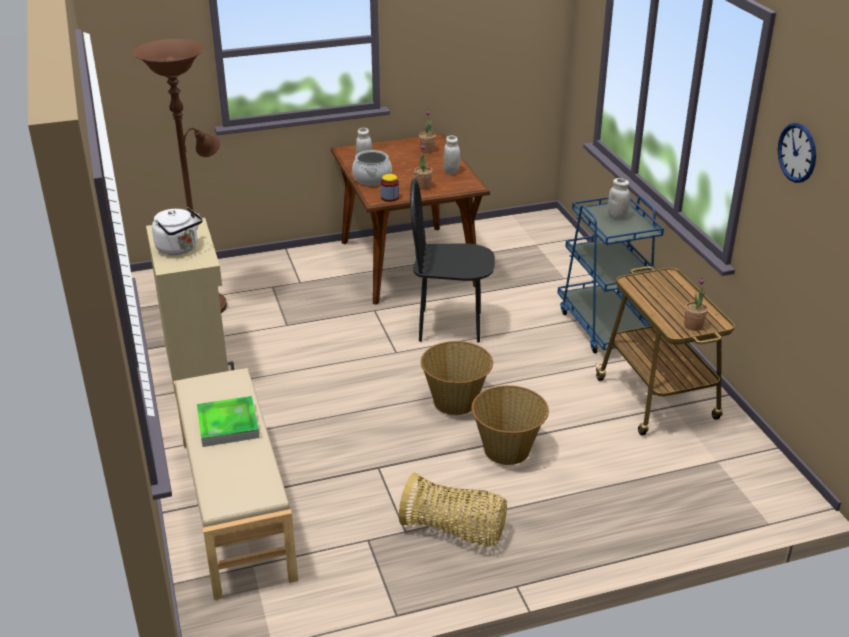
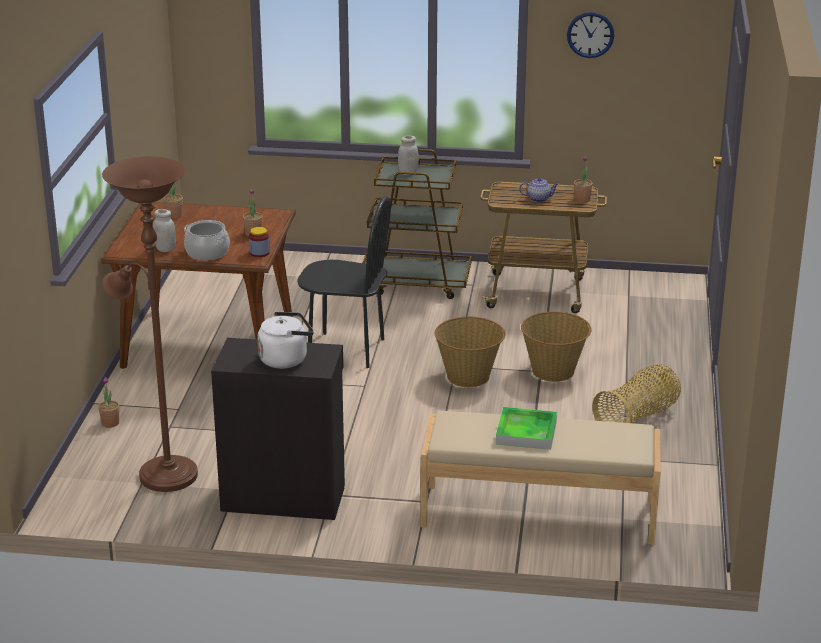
camera: 65 degrees left, 5 degrees down
beige cabinet [146,218,234,397] -> black cabinet [211,338,345,520]
black chair [410,178,495,343] -> black chair turned 105 degrees counterclockwise [297,196,391,368]
white jar [443,135,460,174] -> none
blue cart [558,196,664,354] -> brown cart [363,149,471,299]
none -> potted plant [98,377,120,428]
none -> teapot [519,177,559,202]

